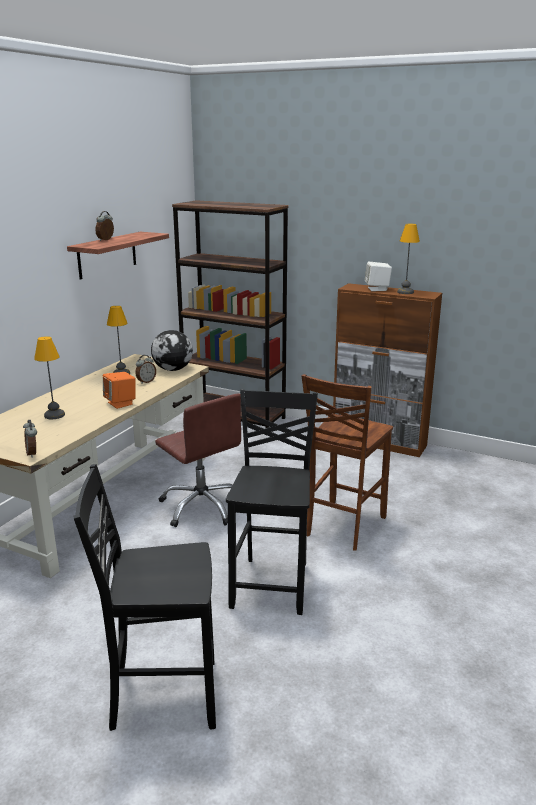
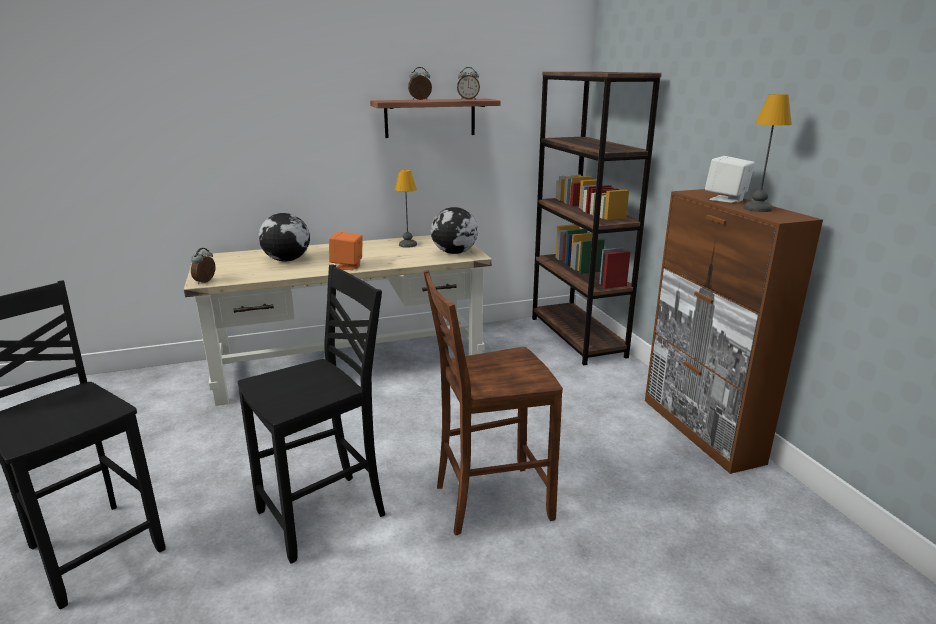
camera: 45 degrees right, 0 degrees up
table lamp [34,336,65,419] -> globe [259,213,310,261]
alarm clock [135,355,156,384] -> alarm clock moved to [457,67,480,100]
brown office chair [155,393,241,527] -> none

